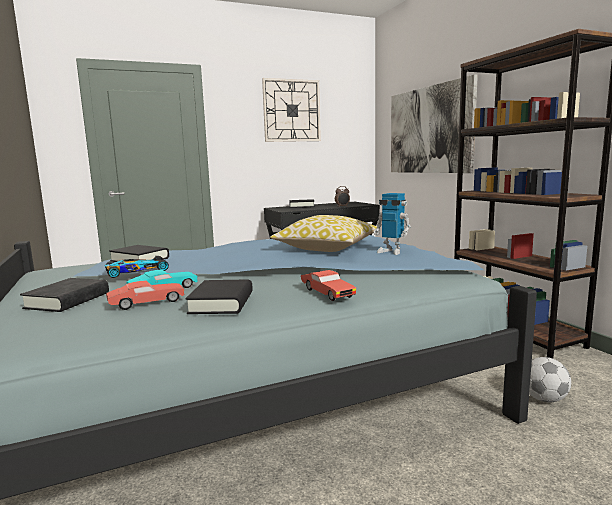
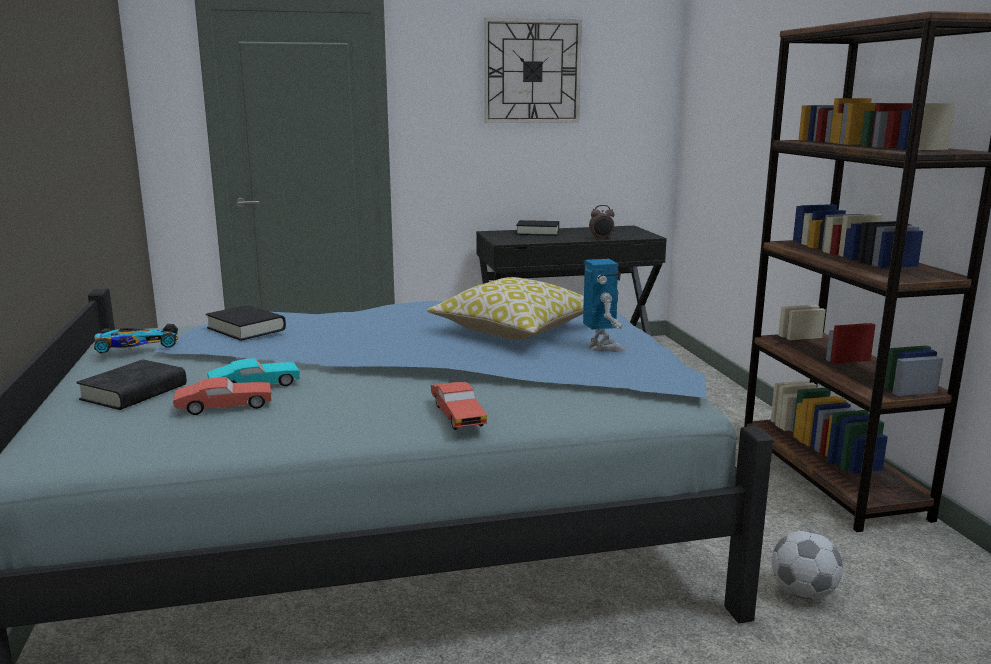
camera: 10 degrees right, 5 degrees up
toy car [105,256,169,278] -> toy car moved to [94,324,178,354]
black book [185,279,253,314] -> none
toy robot [373,193,411,255] -> toy robot turned 150 degrees counterclockwise [583,259,626,352]
picture [391,74,478,173] -> none

